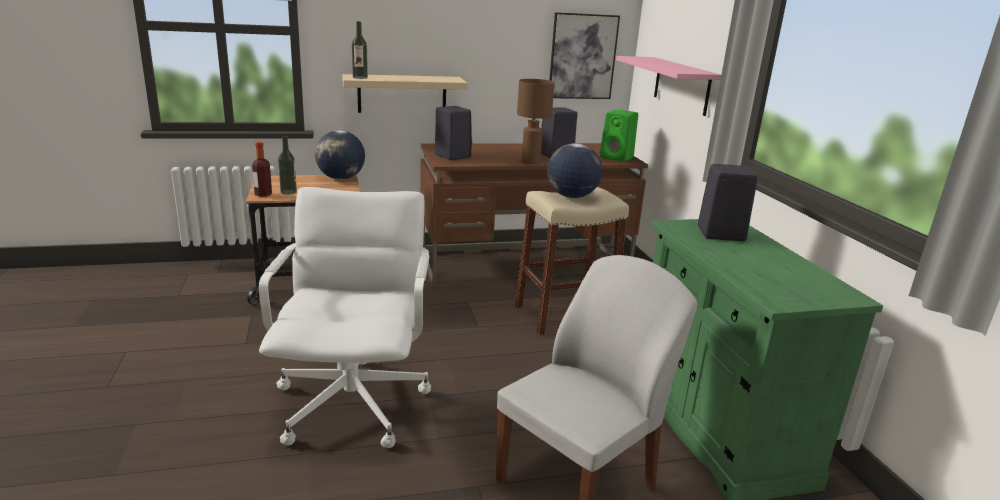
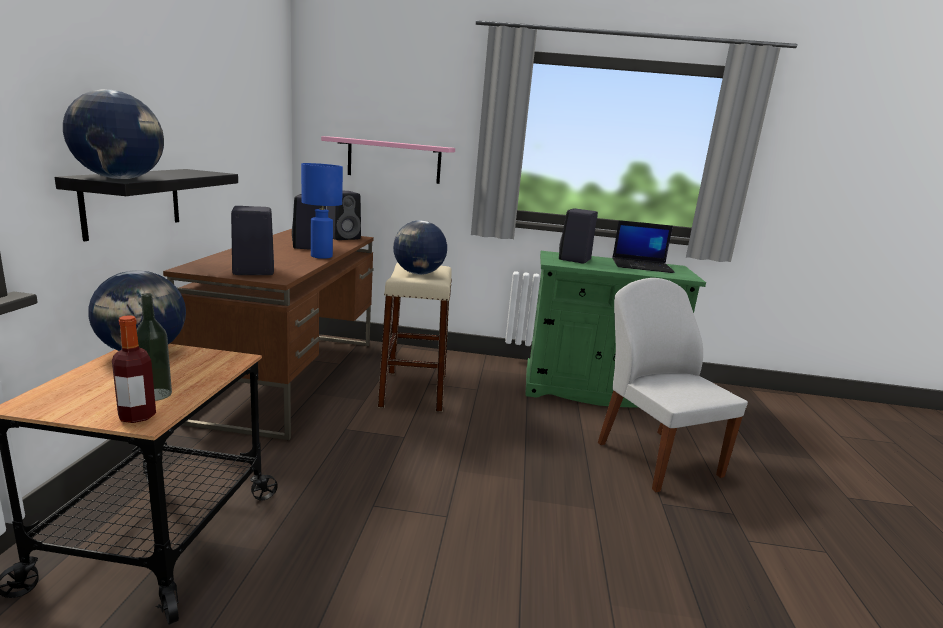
camera: 70 degrees left, 5 degrees down
white office chair [259,187,432,448] -> none
beige shelf [342,74,468,113] -> black shelf [55,169,238,241]
bottle [352,21,368,79] -> globe [63,89,164,179]
brown table lamp [517,79,555,164] -> blue table lamp [301,163,343,259]
picture [549,12,620,99] -> none
green speaker [600,109,638,162] -> black speaker [327,191,361,240]
none -> laptop [612,220,675,273]

